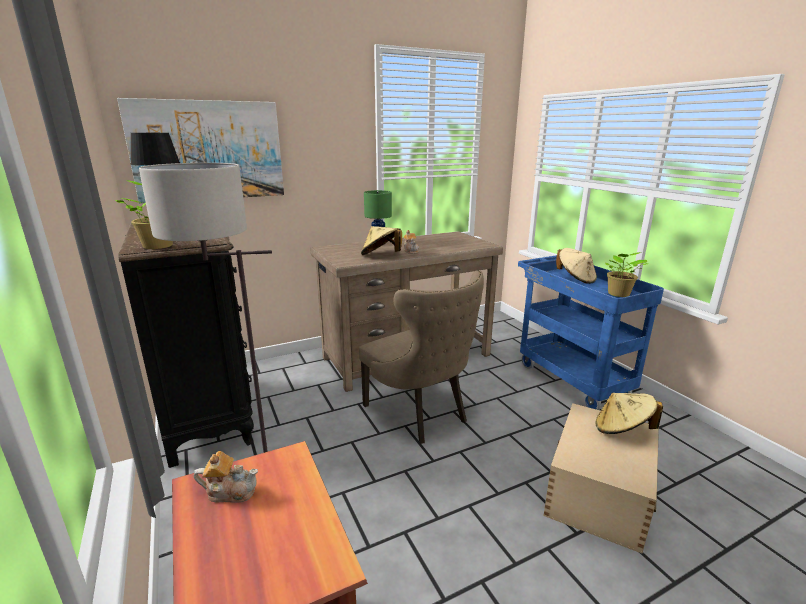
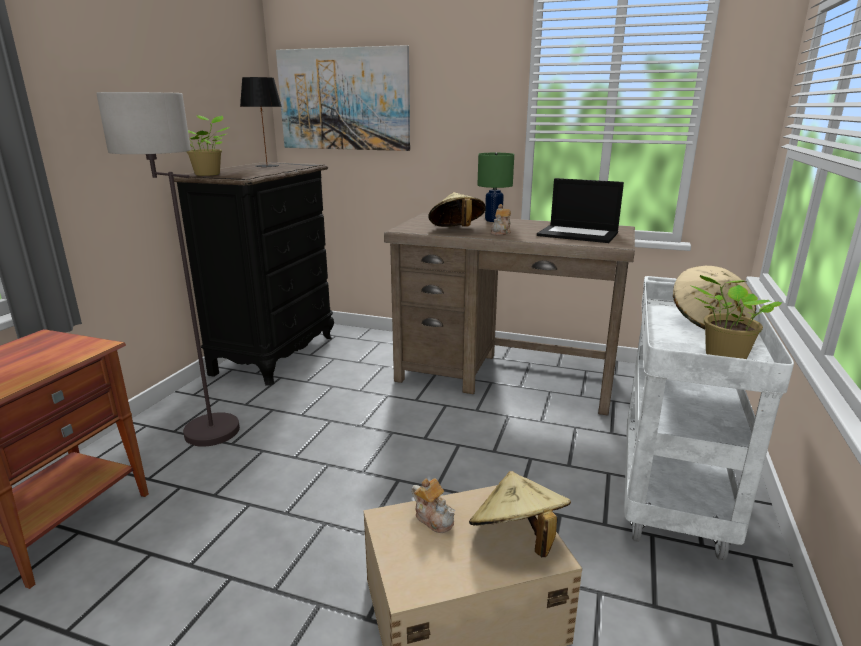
camera: 45 degrees right, 0 degrees up
teapot [194,451,258,503] -> teapot moved to [411,478,455,533]
beige chair [359,270,484,444] -> none
blue cart [518,255,664,410] -> white cart [624,276,794,560]
none -> laptop [537,178,624,243]

